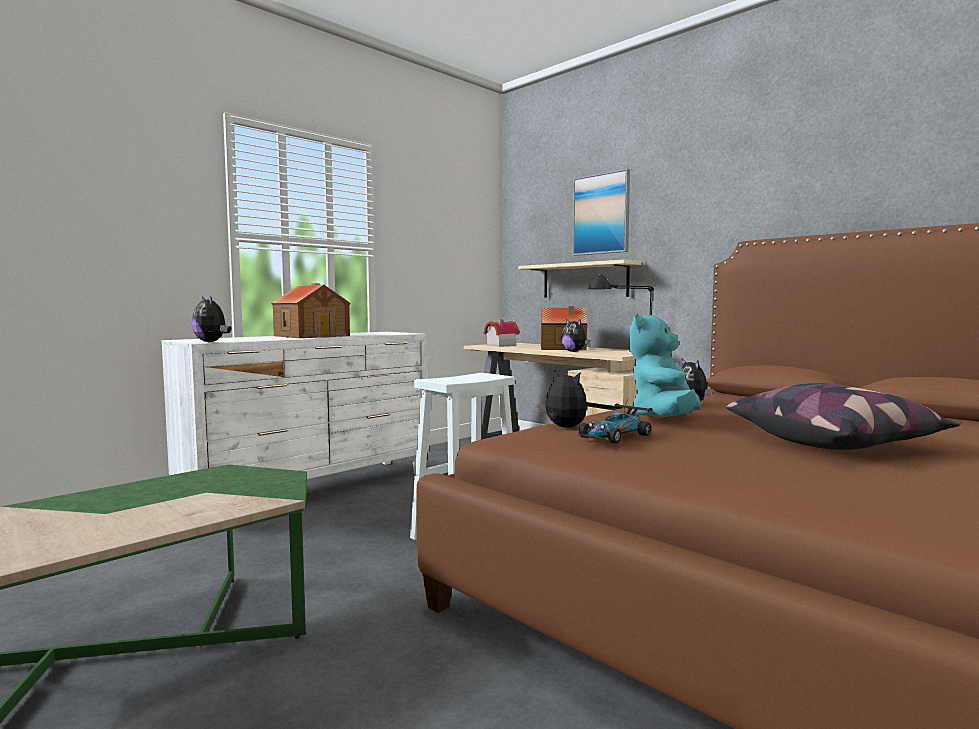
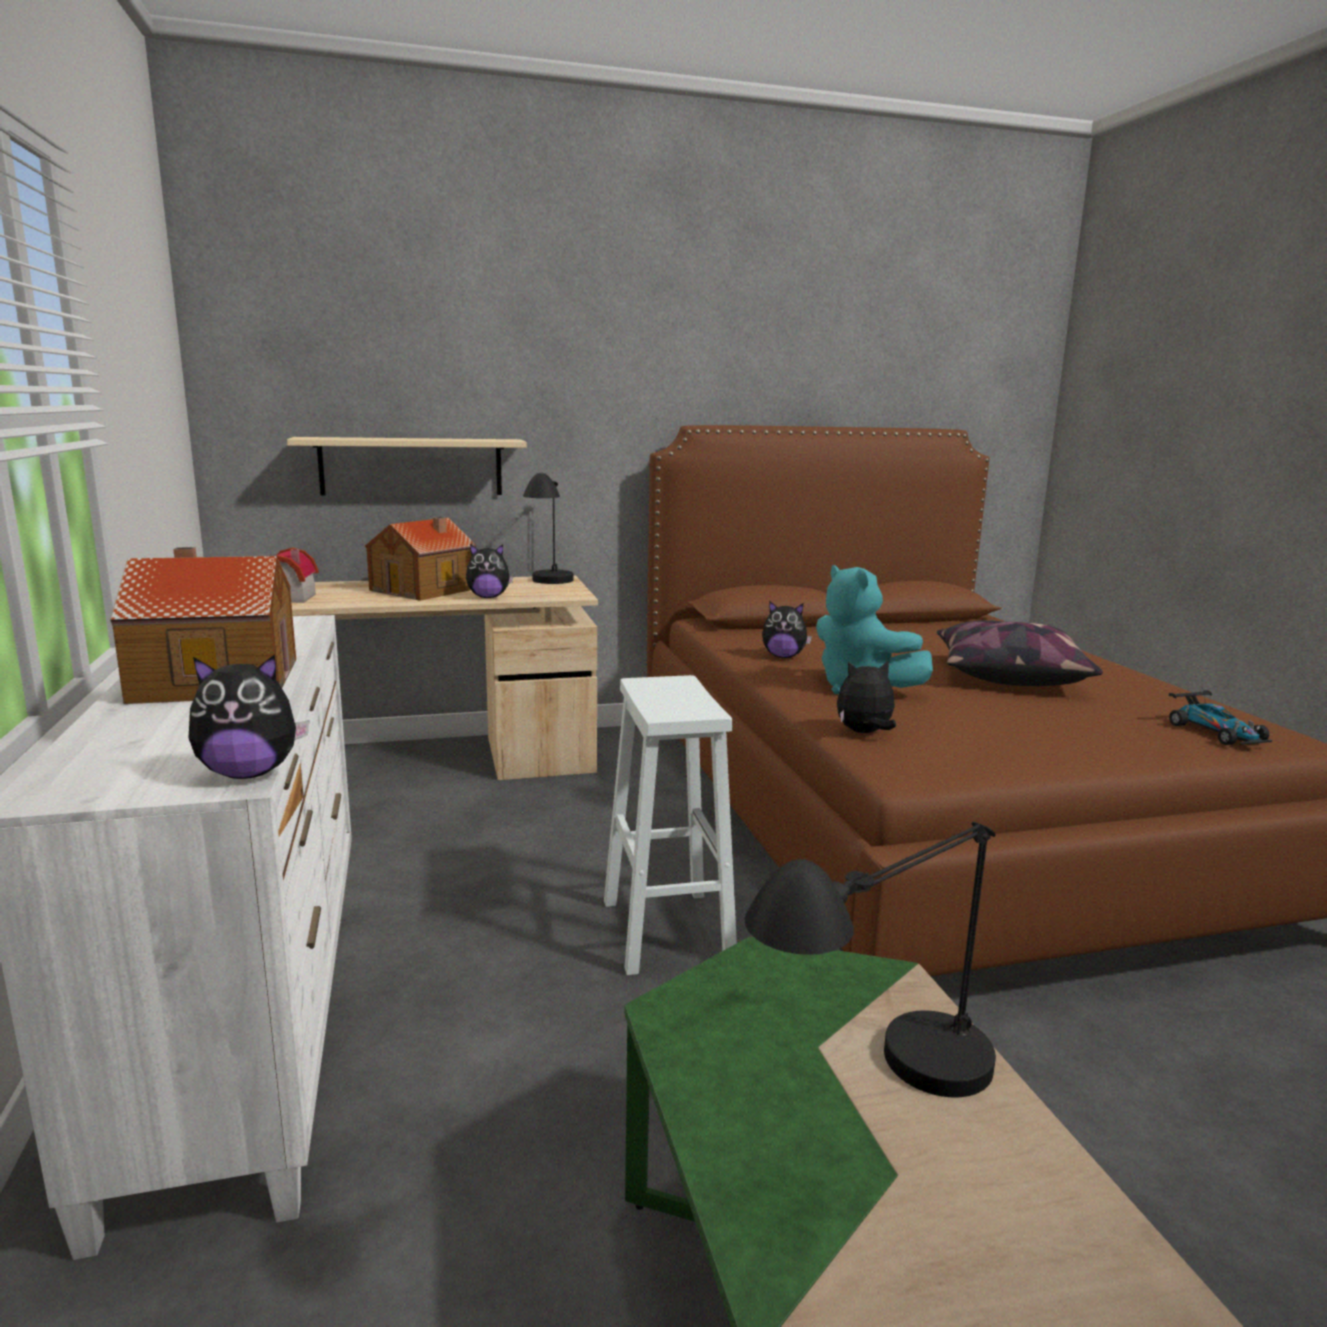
camera: 60 degrees left, 10 degrees up
picture [573,169,630,256] -> none
toy car [578,399,653,444] -> toy car moved to [1169,686,1272,745]
none -> black table lamp [745,822,996,1097]

